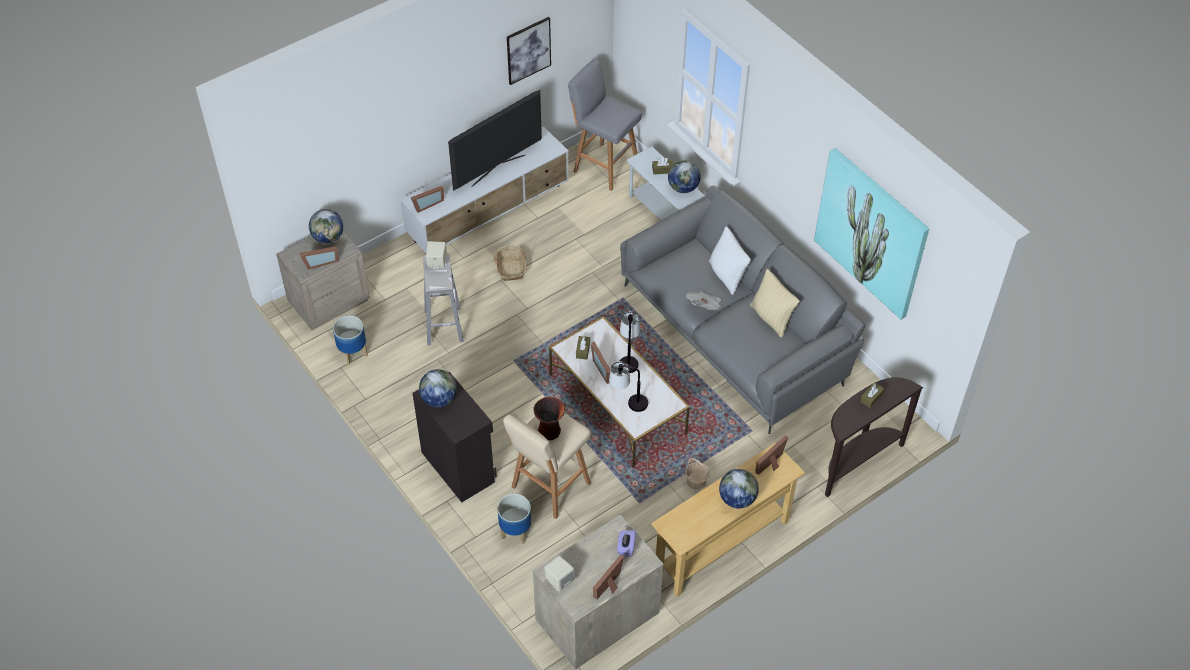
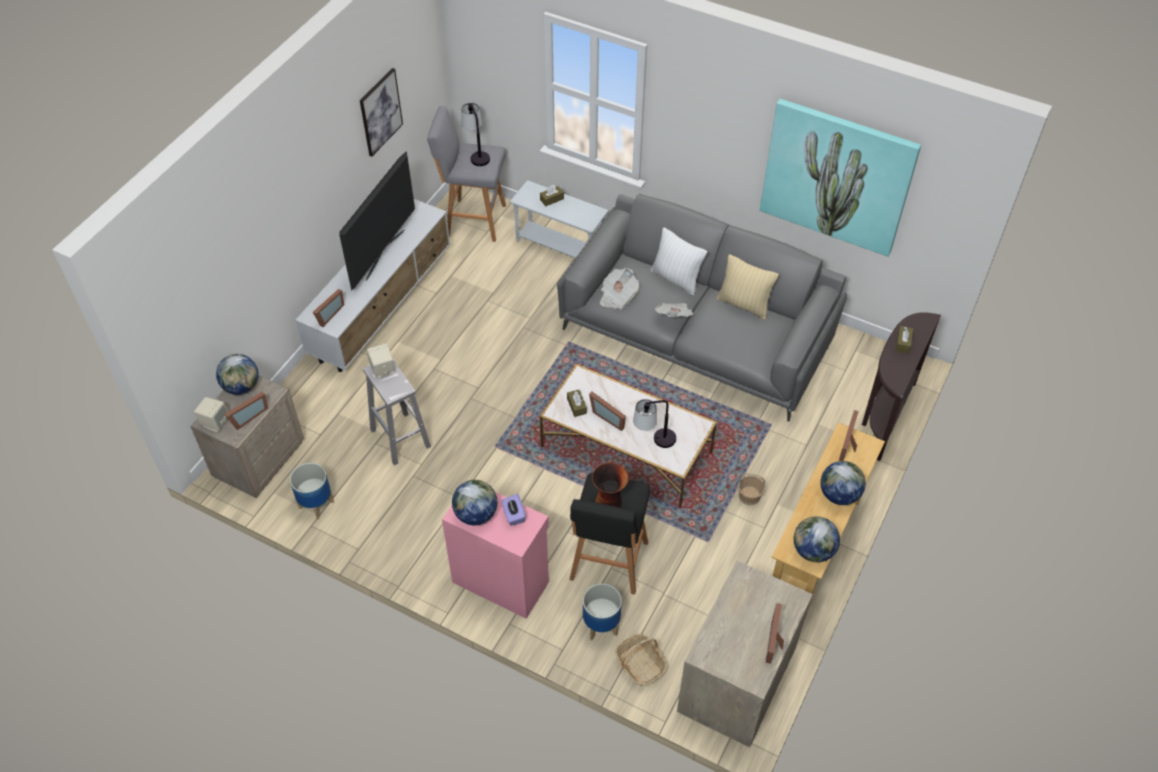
camera: 25 degrees left, 0 degrees up
black cabinet [413,372,497,502] -> pink cabinet [442,492,549,619]
basket [493,246,527,281] -> basket moved to [615,634,667,686]
beige stool [503,413,591,519] -> black stool [569,473,650,595]
beige speaker [544,556,575,591] -> beige speaker moved to [194,397,228,432]
purple tissue box [617,531,636,557] -> purple tissue box moved to [502,494,526,526]
table lamp [620,311,640,373] -> table lamp moved to [462,103,490,166]
globe [668,160,701,193] -> globe moved to [794,516,840,562]
none -> newspaper [600,268,639,310]

